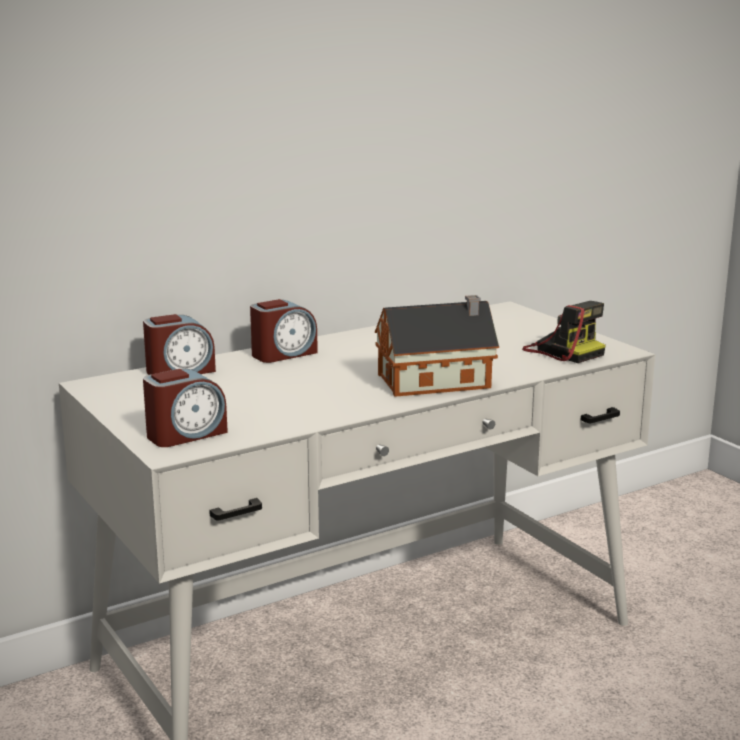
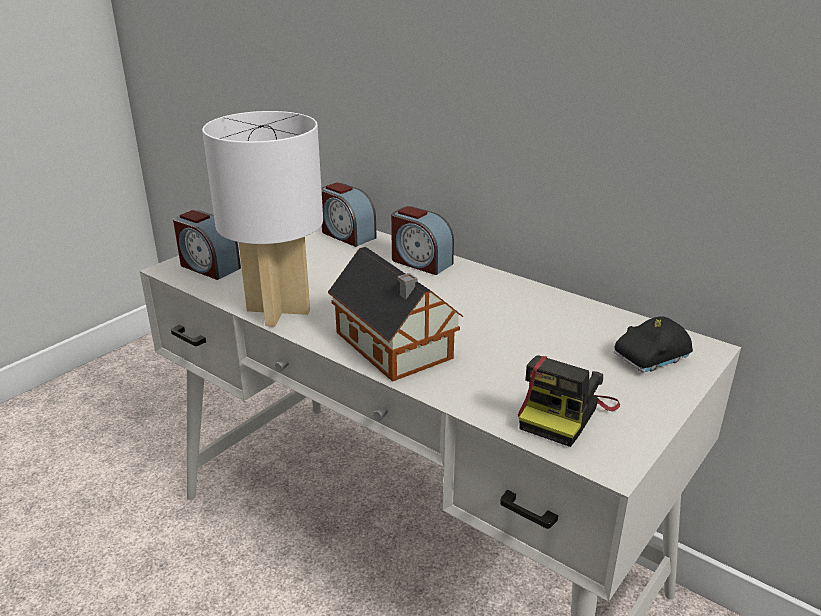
camera: 70 degrees right, 10 degrees up
none -> white table lamp [202,111,323,327]
none -> black toy car [614,316,693,373]

